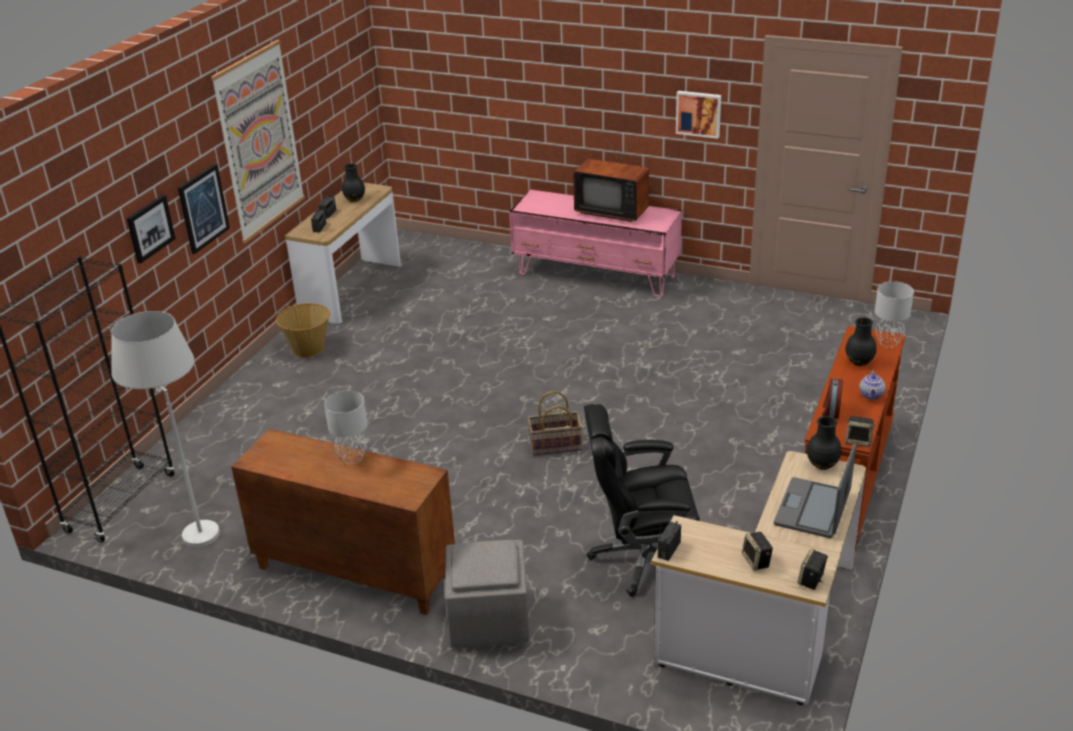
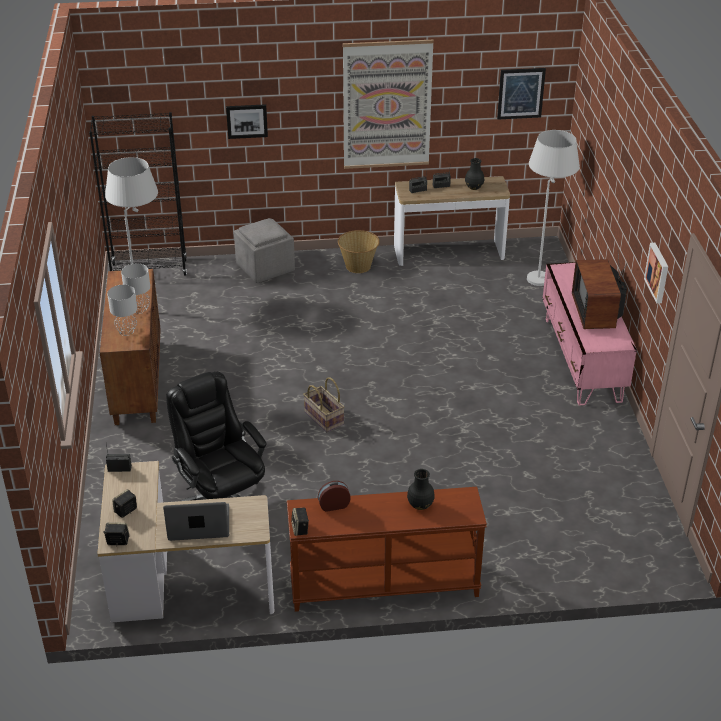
camera: 60 degrees right, 5 degrees up
picture [178,164,230,254] -> picture moved to [497,68,546,120]
grey ottoman [445,540,530,648] -> grey ottoman moved to [234,218,295,283]
black vase [807,416,841,470] -> none
teapot [859,370,885,400] -> none
grey table lamp [875,281,914,348] -> grey table lamp moved to [107,285,137,336]
none -> white floor lamp [527,130,580,286]

